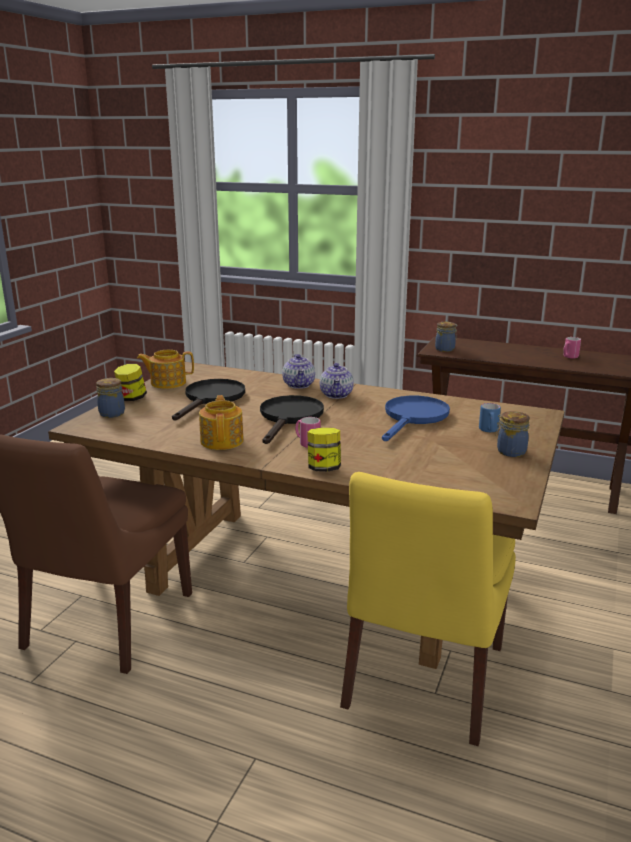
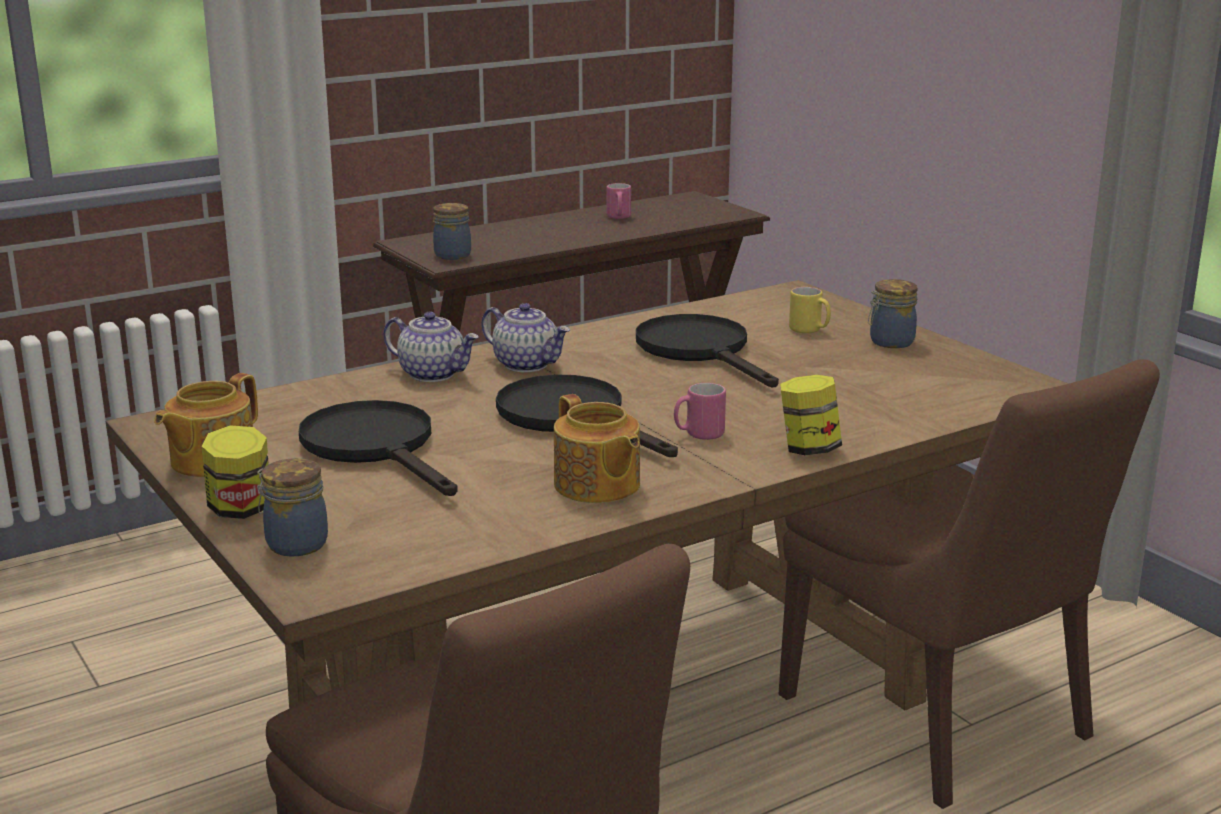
camera: 55 degrees left, 0 degrees up
teapot [199,395,243,450] -> teapot turned 150 degrees counterclockwise [554,394,640,503]
yellow chair [340,472,516,746] -> brown chair [779,359,1160,809]
blue frying pan [382,396,450,441] -> black frying pan [636,314,779,387]
blue mug [479,403,501,432] -> yellow mug [789,287,831,333]

